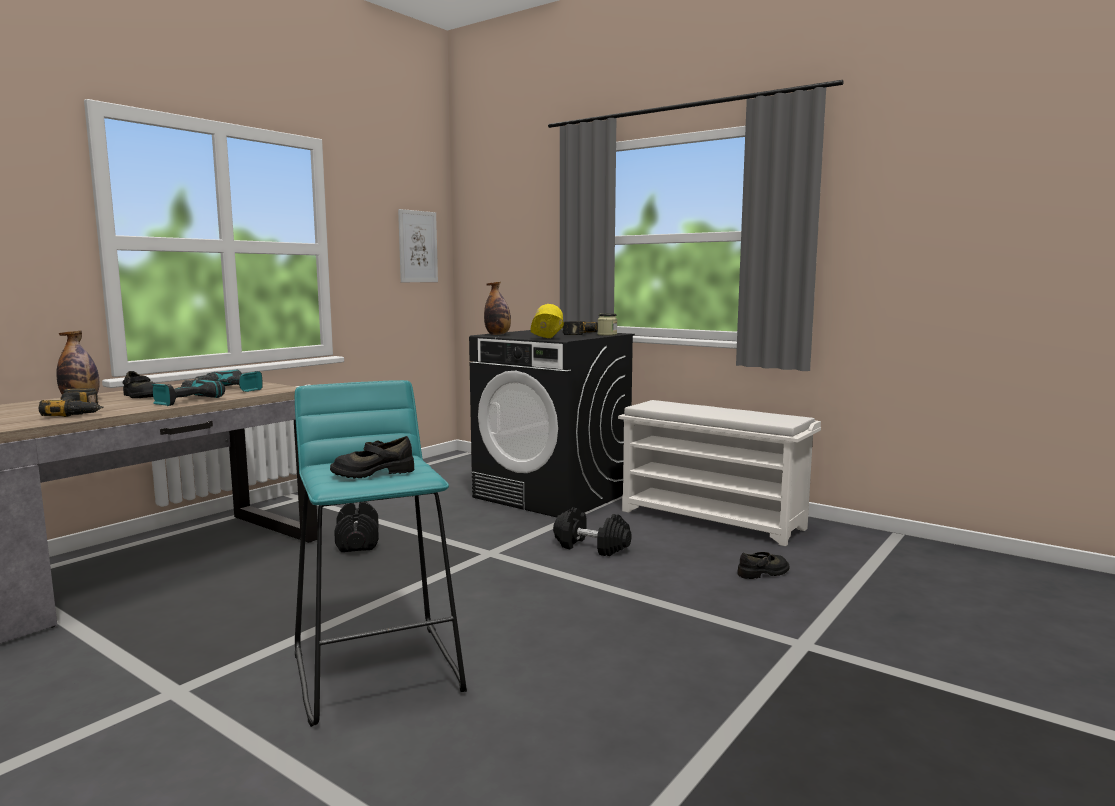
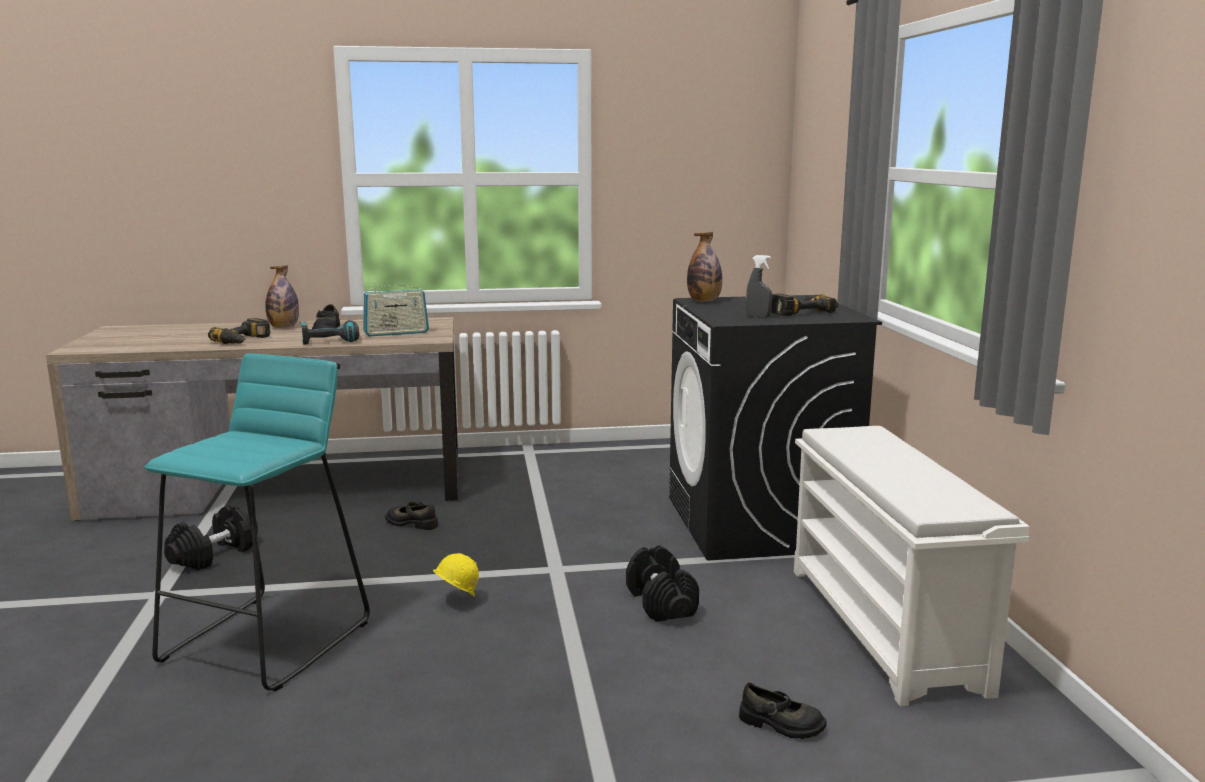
camera: 45 degrees right, 5 degrees up
power drill [194,369,263,392] -> radio [362,281,429,336]
black shoe [330,436,414,478] -> black shoe moved to [385,502,438,530]
black dumbbell [334,502,379,552] -> black dumbbell moved to [164,505,258,570]
picture [398,209,438,282] -> none
yellow hard hat [530,304,564,338] -> yellow hard hat moved to [433,553,479,597]
jar [597,313,617,336] -> none
none -> grey spray bottle [746,255,772,318]

